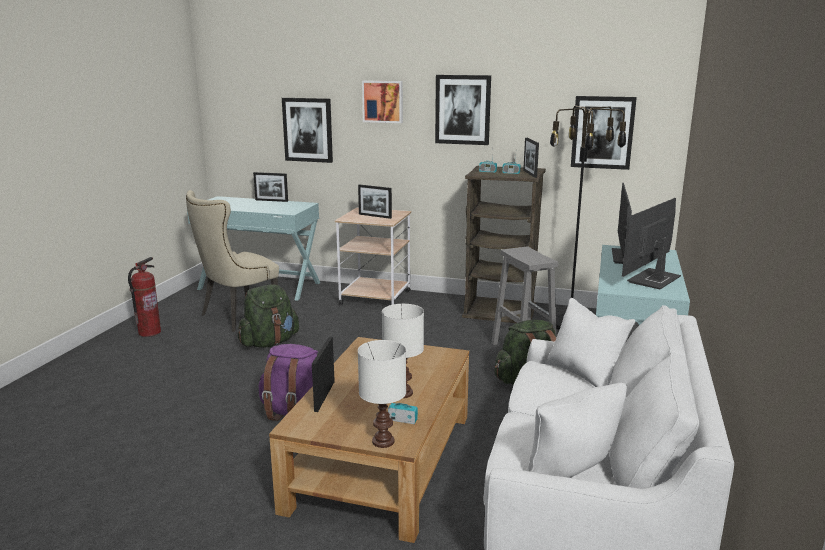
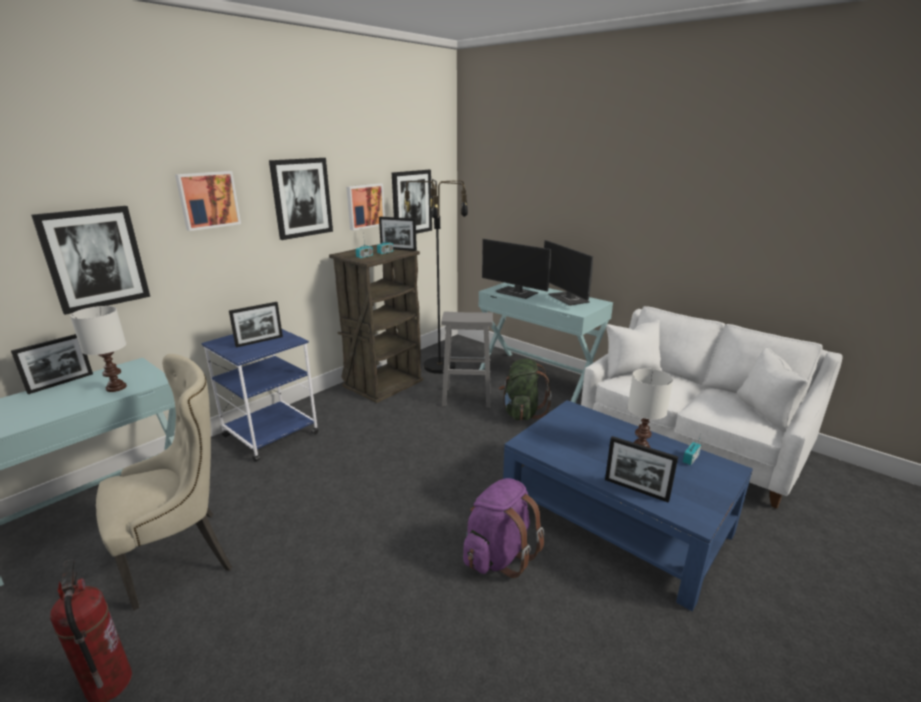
camera: 65 degrees left, 5 degrees up
beige chair [186,190,279,332] -> beige chair turned 105 degrees counterclockwise [96,354,232,611]
green backpack [238,284,299,348] -> none
brown coffee table [269,337,469,543] -> blue coffee table [503,400,753,611]
beige cart [334,207,412,305] -> blue cart [201,329,319,462]
white table lamp [358,340,406,448] -> white table lamp moved to [70,306,127,392]
none -> picture [346,184,385,230]

